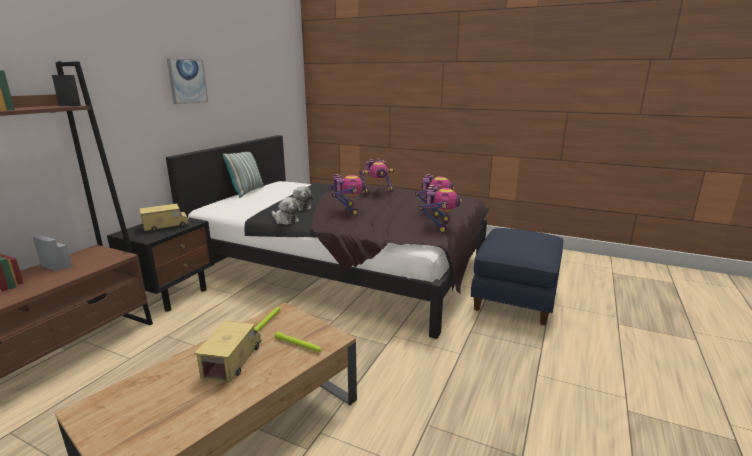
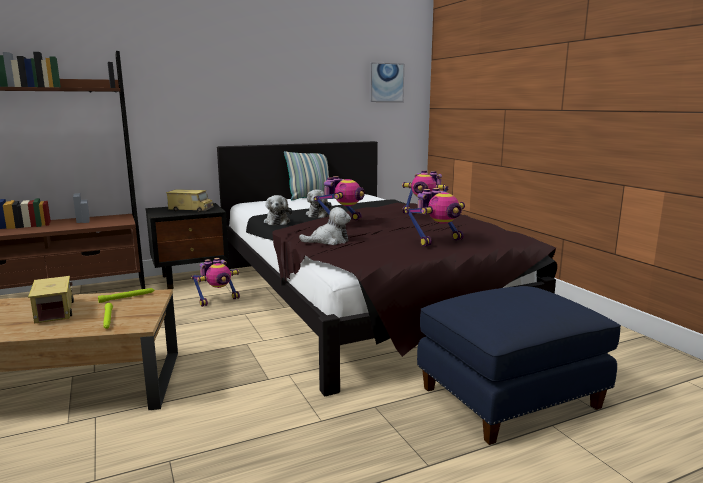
camera: 40 degrees right, 5 degrees down
picture [167,58,208,104] -> picture moved to [370,62,404,102]
toy truck [194,321,262,382] -> toy truck turned 75 degrees counterclockwise [28,276,74,324]
toy robot [419,185,462,233] -> toy robot moved to [191,258,240,307]
none -> plush toy [299,207,351,245]

